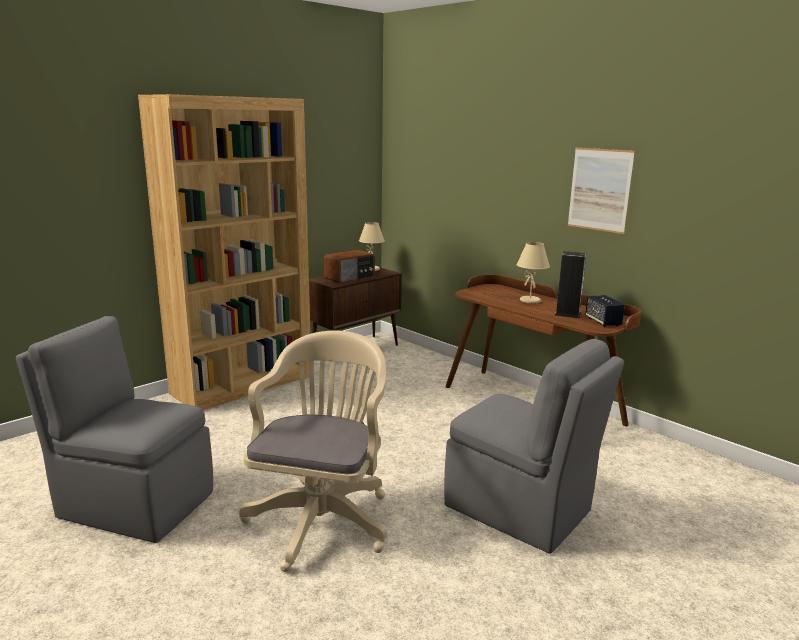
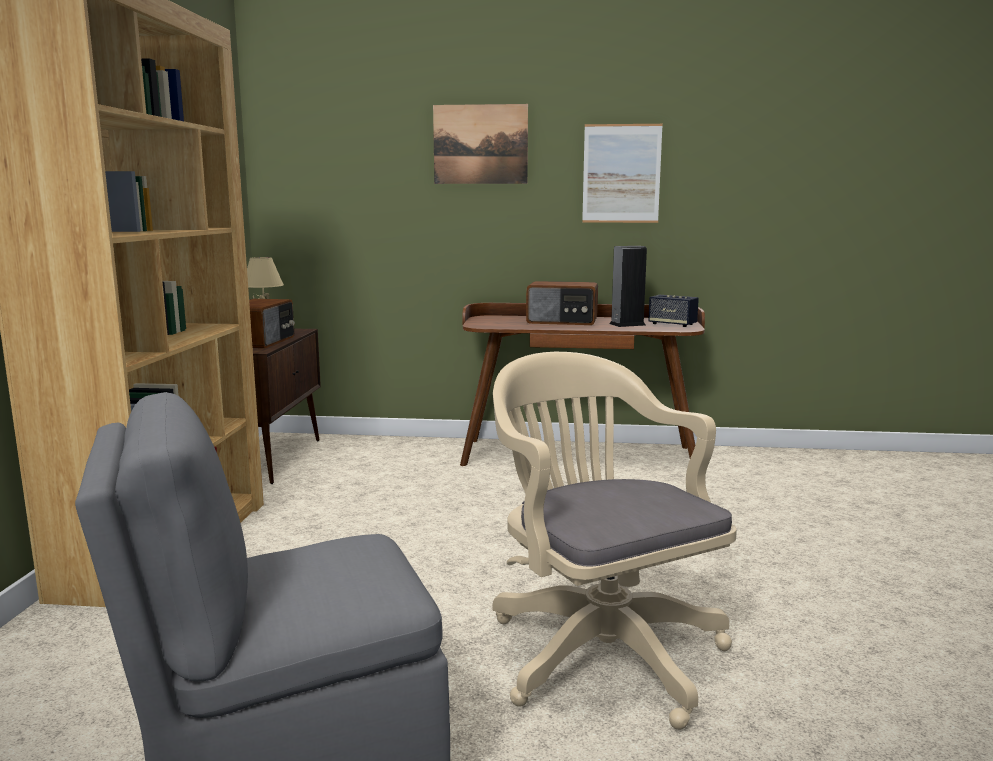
camera: 40 degrees left, 5 degrees down
grey chair [444,339,624,554] -> none
beige table lamp [516,242,550,304] -> radio [526,281,598,325]
none -> picture [433,104,528,184]

